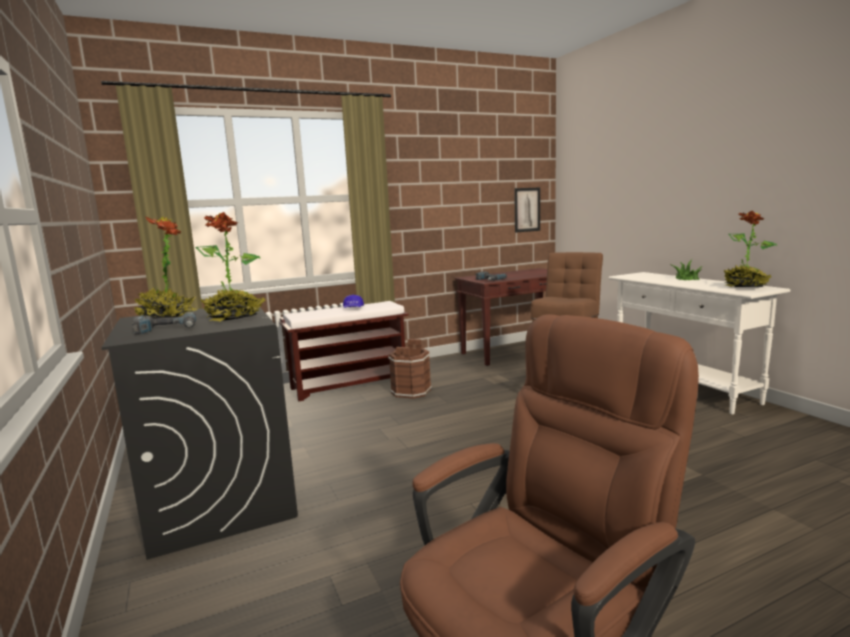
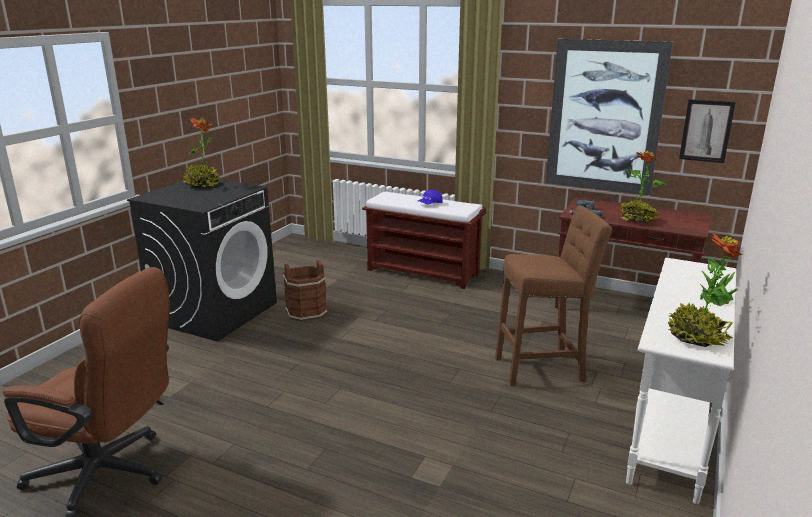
camera: 50 degrees right, 10 degrees up
power drill [132,312,196,335] -> none
potted plant [195,212,265,322] -> potted plant moved to [620,151,666,223]
brown bucket [388,339,432,399] -> brown bucket moved to [283,260,327,322]
none -> picture [546,39,673,195]

